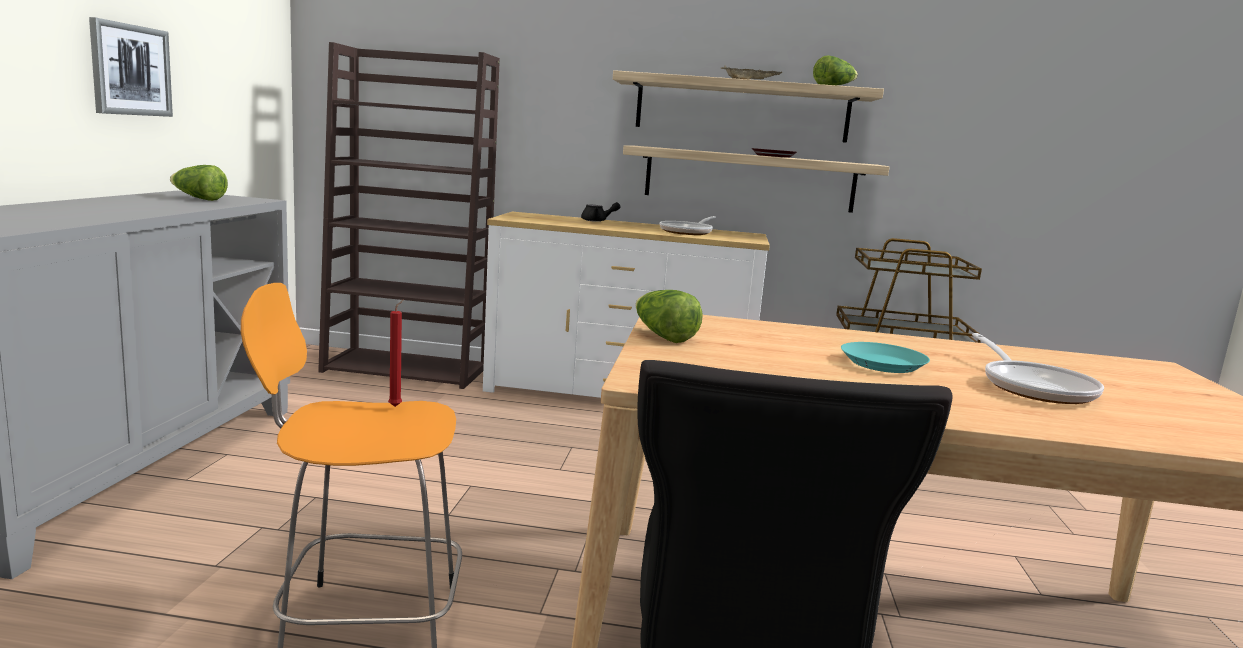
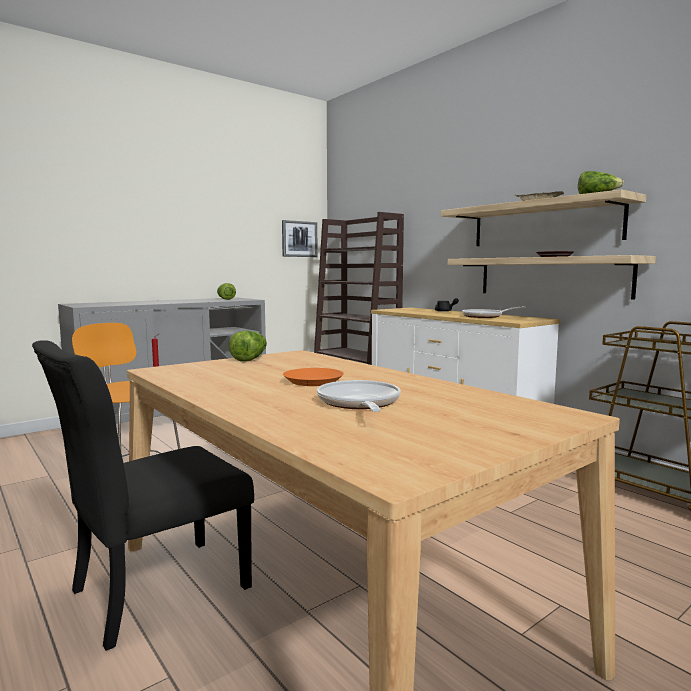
camera: 45 degrees right, 5 degrees down
picture [89,17,173,117] -> picture moved to [282,220,318,257]
turquoise plate [841,342,930,373] -> orange plate [283,368,344,386]
frying pan [972,333,1104,404] -> frying pan turned 135 degrees clockwise [317,380,401,412]

